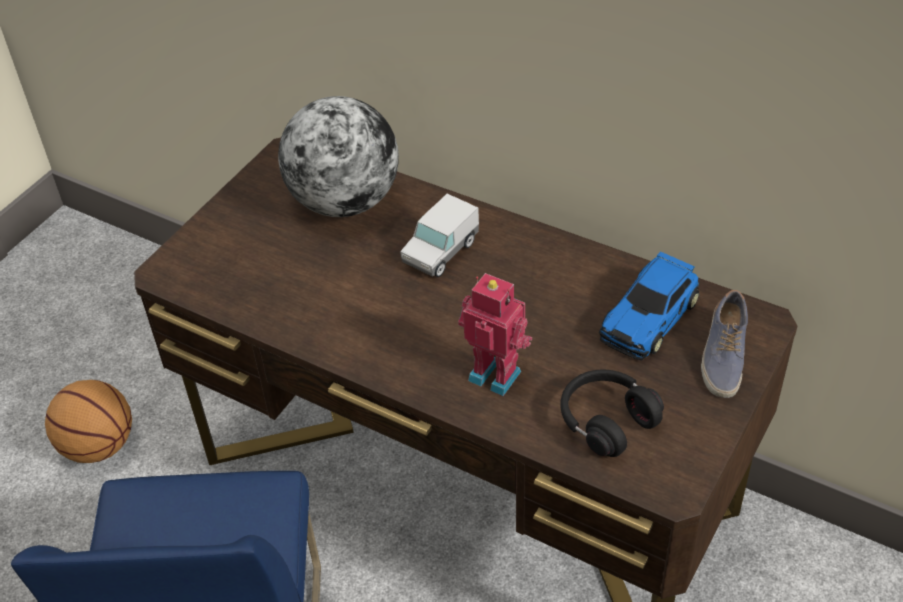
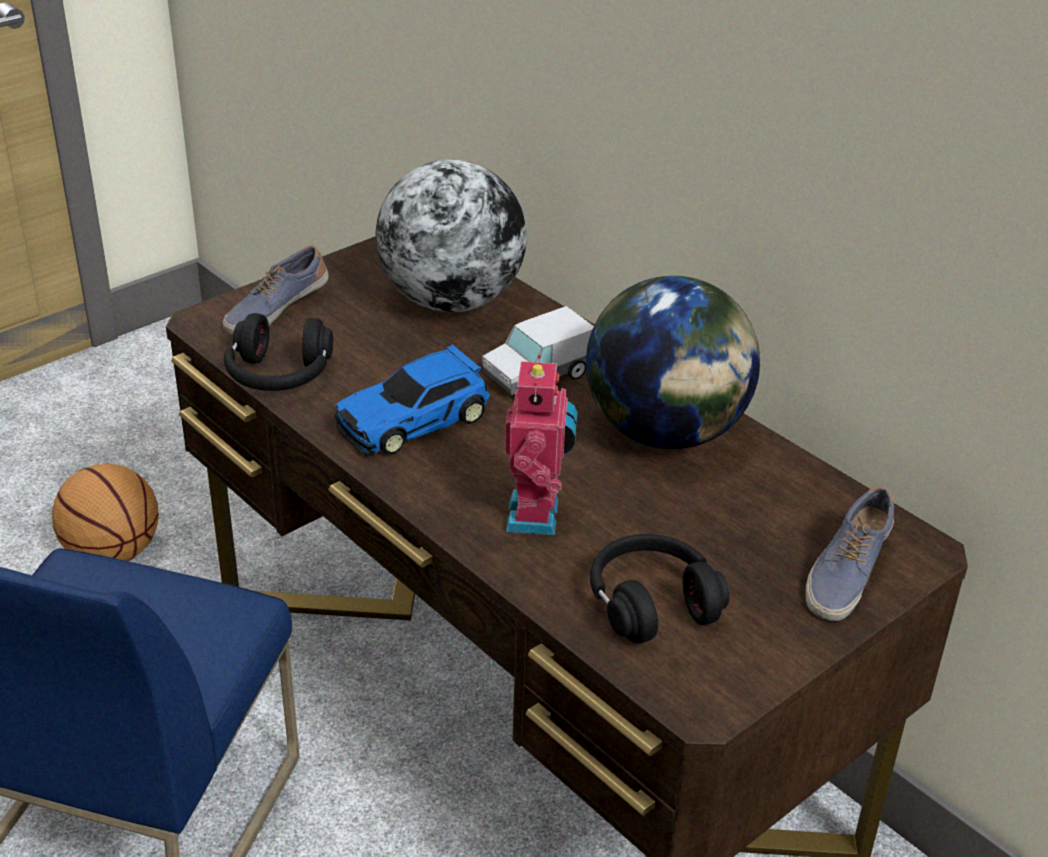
camera: 15 degrees right, 10 degrees down
toy robot [458,273,532,396] -> toy robot turned 45 degrees clockwise [505,355,577,535]
toy car [599,251,699,360] -> toy car moved to [335,344,490,456]
none -> shoe [223,245,329,335]
none -> black headphones [224,313,333,391]
none -> globe [586,276,760,449]

